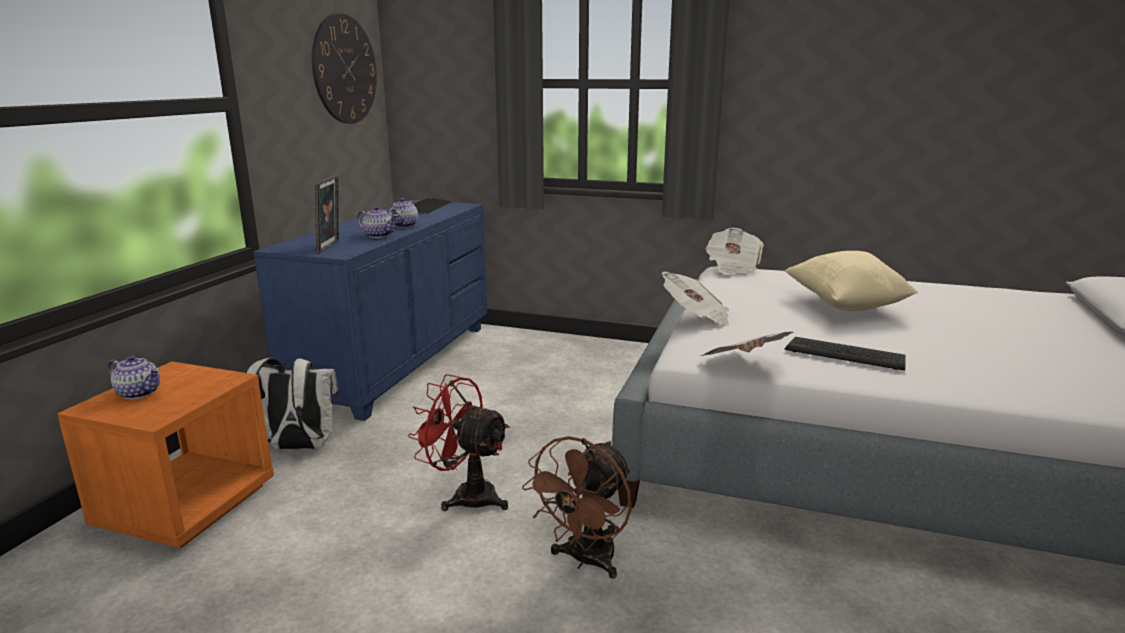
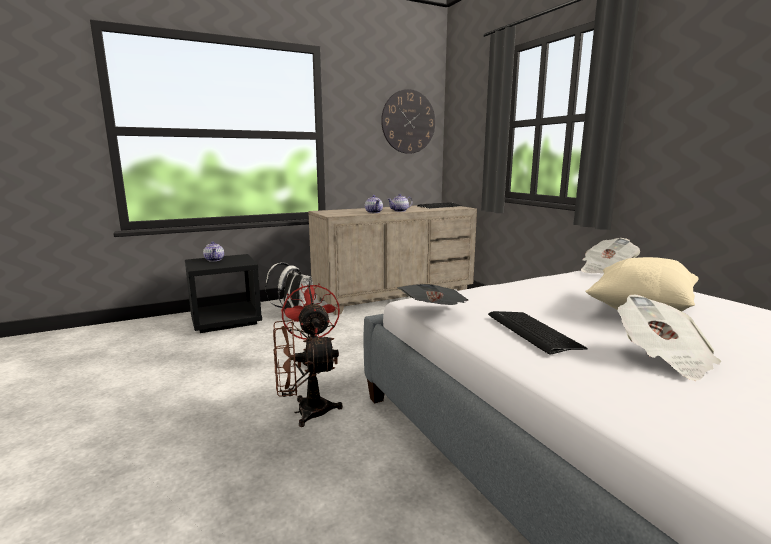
camera: 45 degrees right, 5 degrees down
orange nightstand [57,361,274,548] -> black nightstand [185,254,262,333]
blue dresser [253,200,487,421] -> beige dresser [308,205,477,315]
picture frame [314,175,339,253] -> none
newspaper [662,272,729,326] -> newspaper moved to [618,295,721,381]

